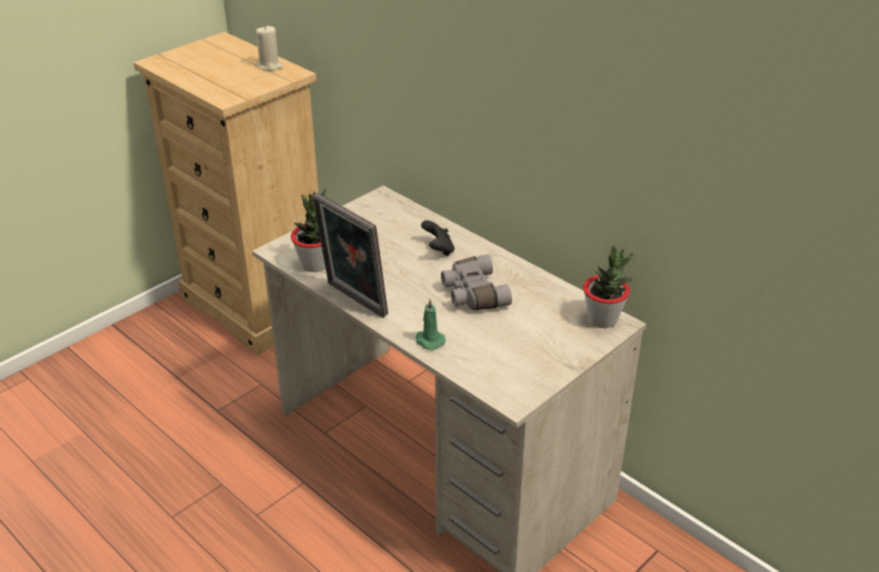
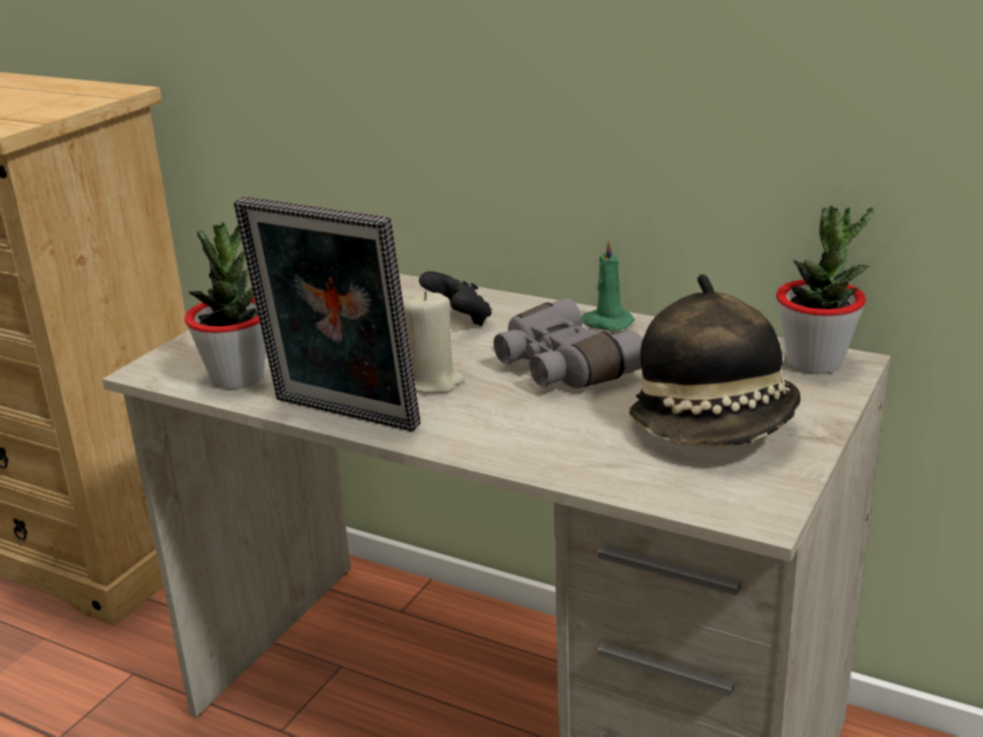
camera: 15 degrees left, 10 degrees down
beige candle [256,25,283,71] -> beige candle moved to [403,291,465,393]
green candle [416,299,446,350] -> green candle moved to [581,238,635,331]
none -> hat [629,274,801,446]

